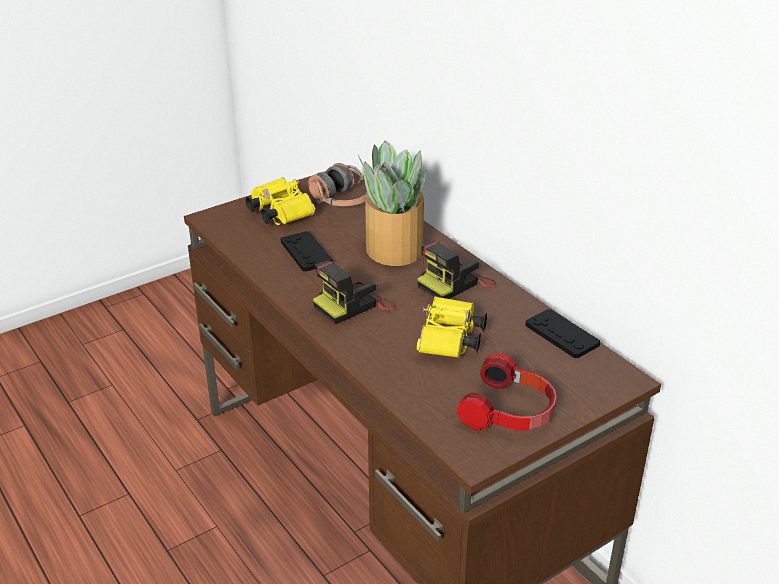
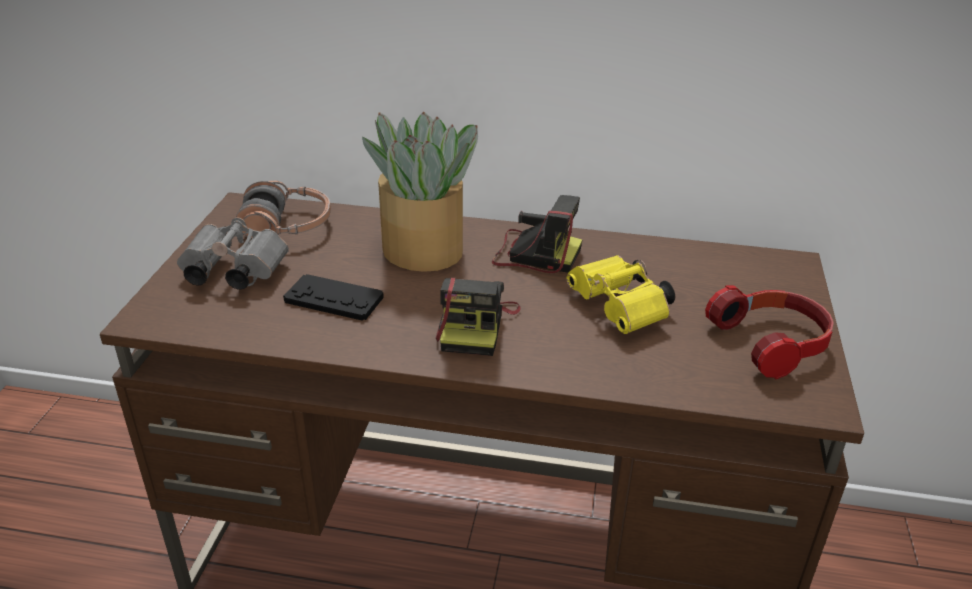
camera: 45 degrees left, 0 degrees up
yellow binoculars [245,177,315,225] -> grey binoculars [177,217,289,290]
camera [417,241,496,299] -> camera turned 75 degrees counterclockwise [492,195,582,273]
black game controller [526,309,600,359] -> none

